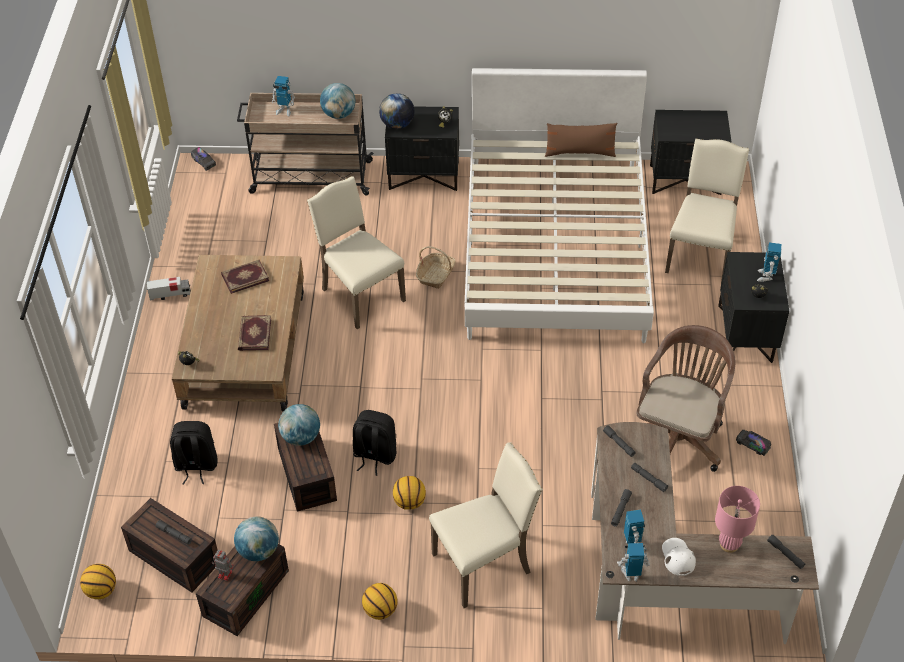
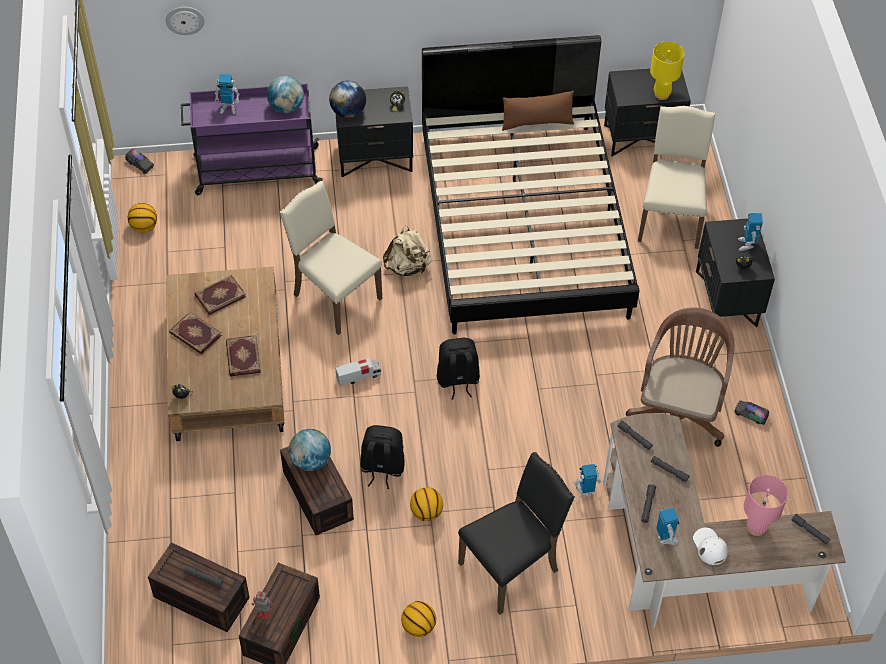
camera: 10 degrees left, 5 degrees up
basketball [80,564,116,599] -> basketball moved to [128,203,157,233]
toy truck [147,277,191,301] -> toy truck moved to [335,358,381,386]
black backpack [170,421,217,484] -> black backpack moved to [437,338,480,400]
globe [234,516,279,561] -> none
beige cart [237,93,374,196] -> purple cart [181,83,323,195]
basket [416,246,456,289] -> beige backpack [383,225,432,276]
beige chair [429,442,543,608] -> black chair [458,452,575,615]
white bed [465,68,654,343] -> black bed [422,35,639,334]
toy robot [617,543,650,582] -> toy robot moved to [573,464,601,497]
none -> wall clock [166,7,204,35]
none -> book [169,312,222,354]
none -> yellow table lamp [650,41,684,100]

